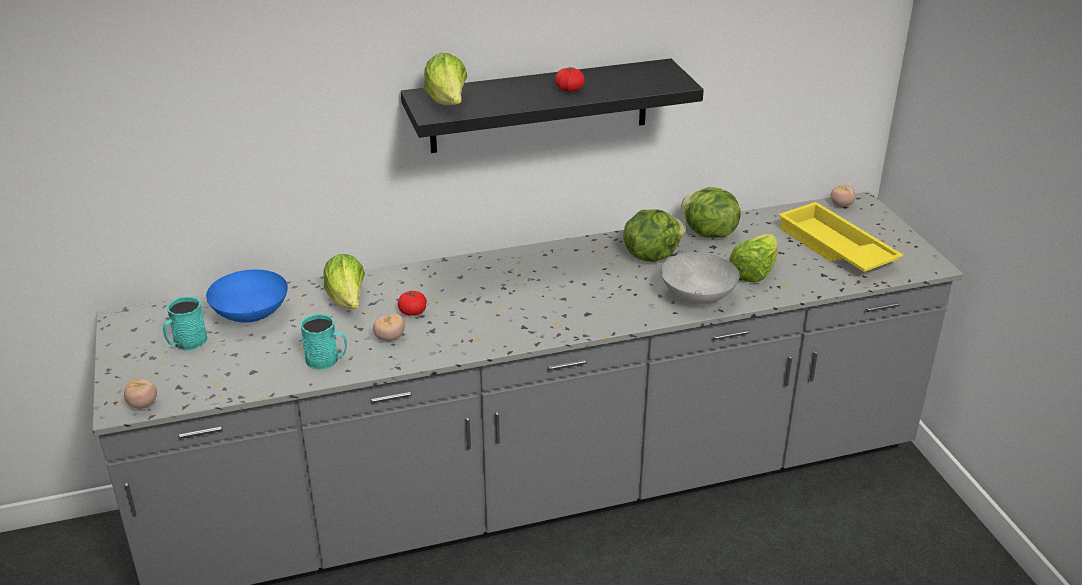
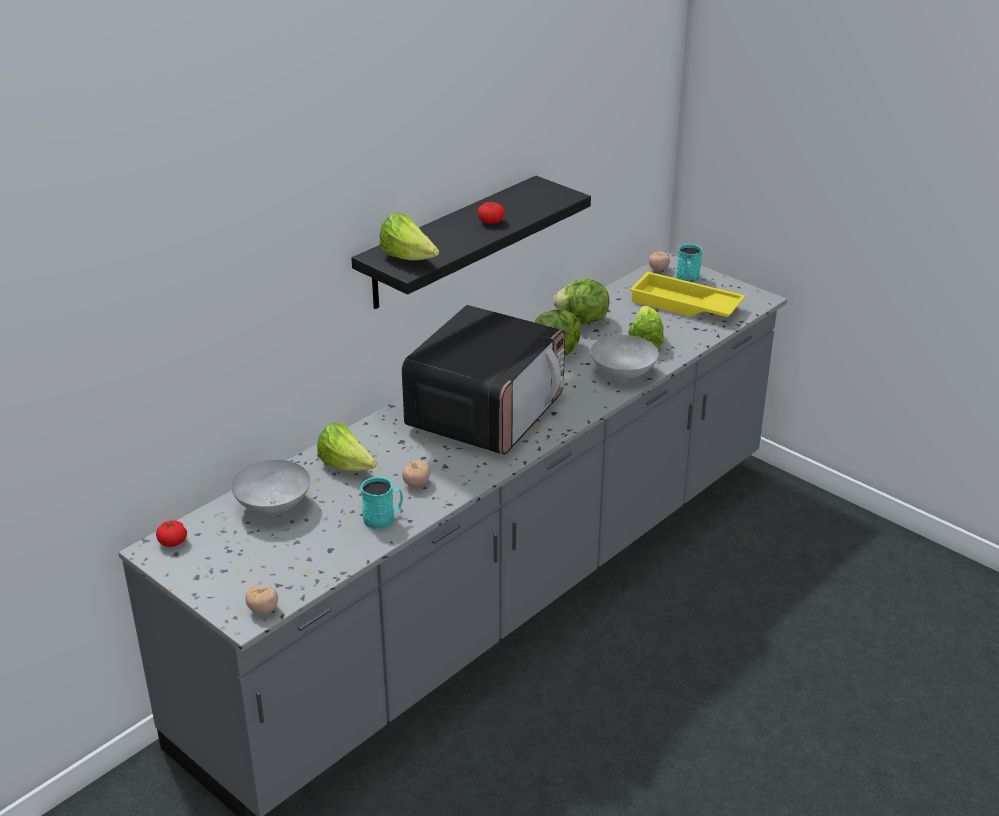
camera: 30 degrees left, 0 degrees up
turquoise mug [163,297,207,351] -> turquoise mug moved to [676,244,702,283]
blue bowl [206,269,288,323] -> grey bowl [231,460,310,514]
tomato [398,291,427,316] -> tomato moved to [156,520,187,547]
none -> microwave [402,305,565,455]

